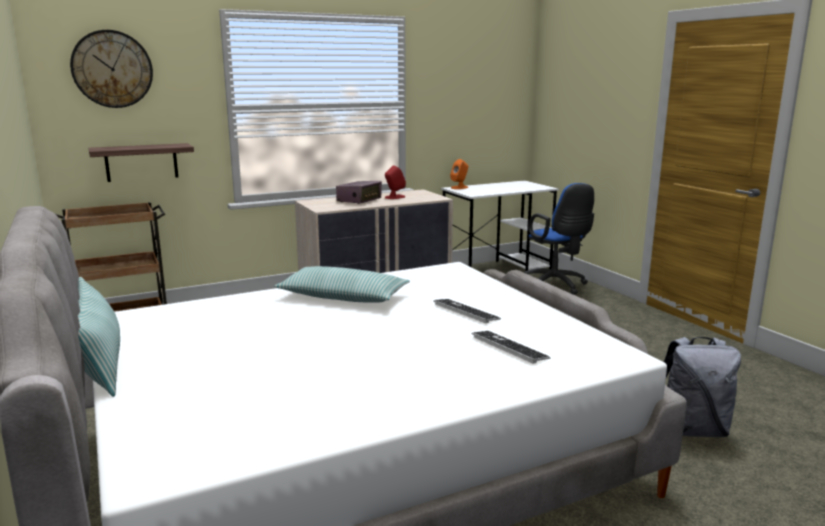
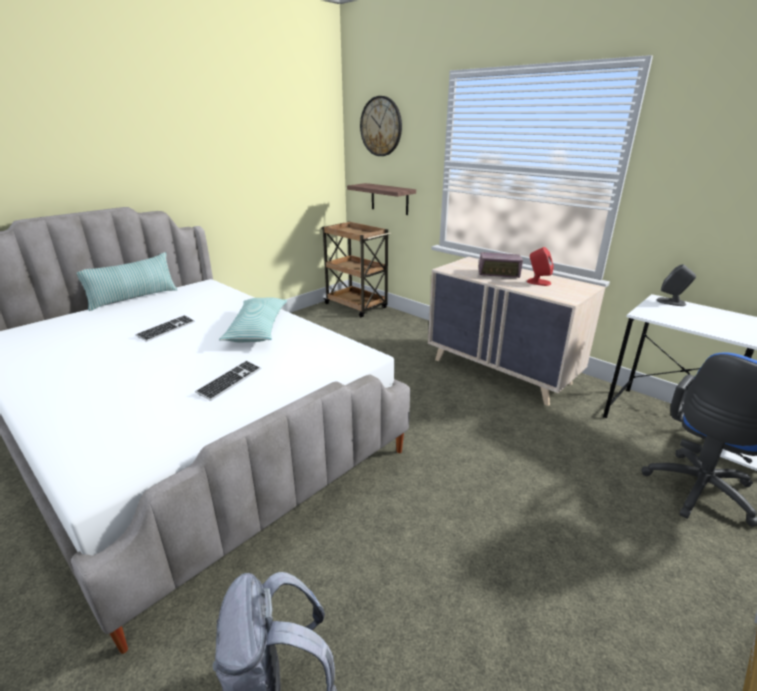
camera: 70 degrees right, 10 degrees up
orange speaker [450,159,468,189] -> grey speaker [657,264,696,306]
keyboard [472,331,551,363] -> keyboard moved to [135,315,195,342]

